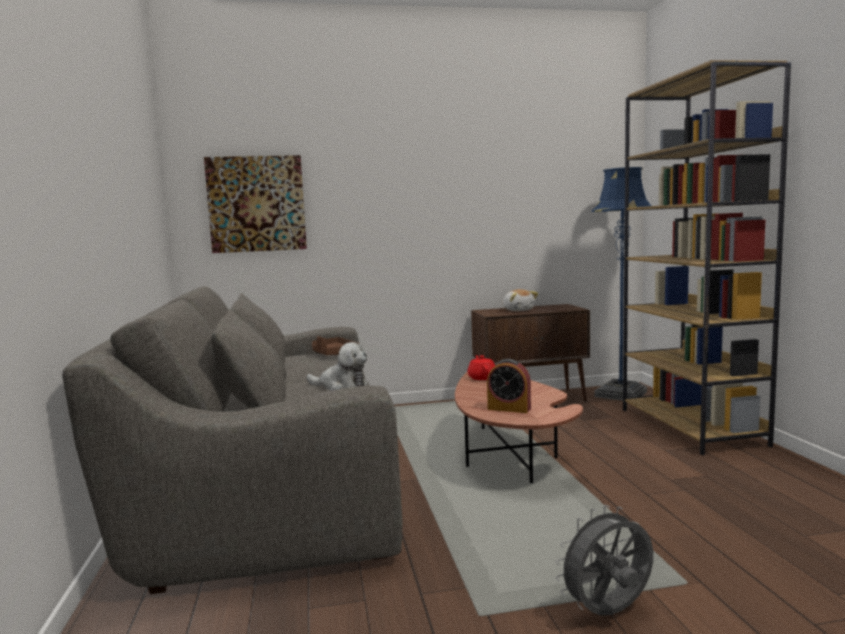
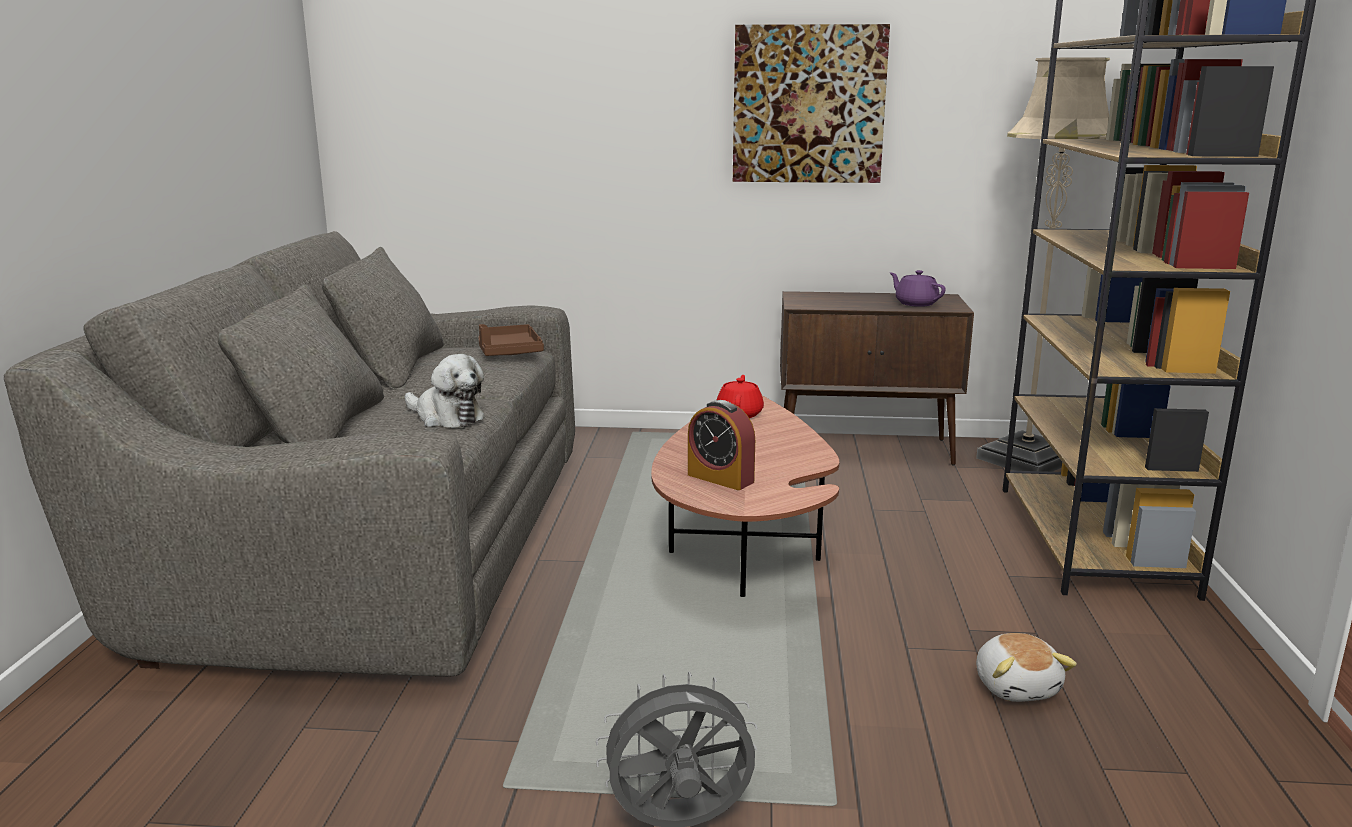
camera: 15 degrees right, 10 degrees up
picture [204,155,307,253] -> picture moved to [733,24,890,183]
plush toy [503,289,538,311] -> plush toy moved to [976,633,1077,702]
blue floor lamp [592,167,651,401] -> beige floor lamp [976,57,1110,472]
none -> purple teapot [890,270,946,307]

